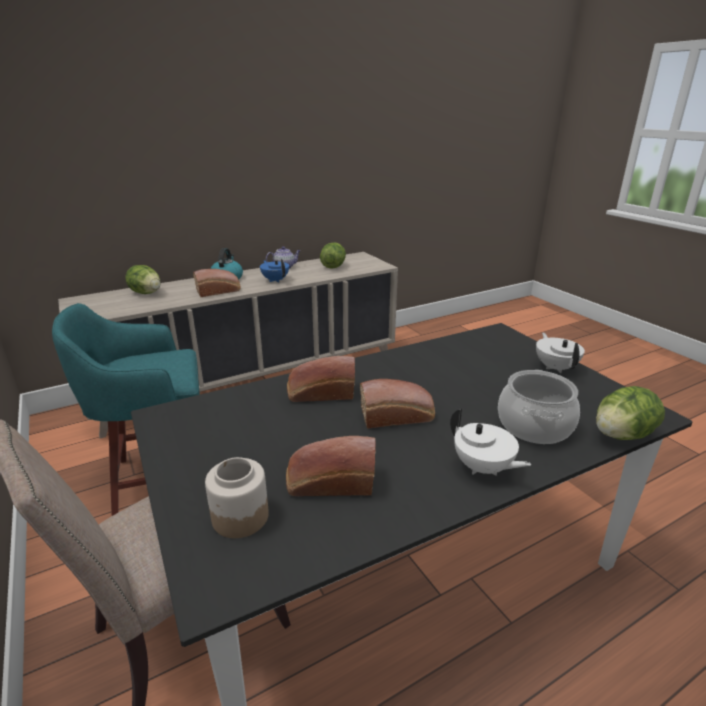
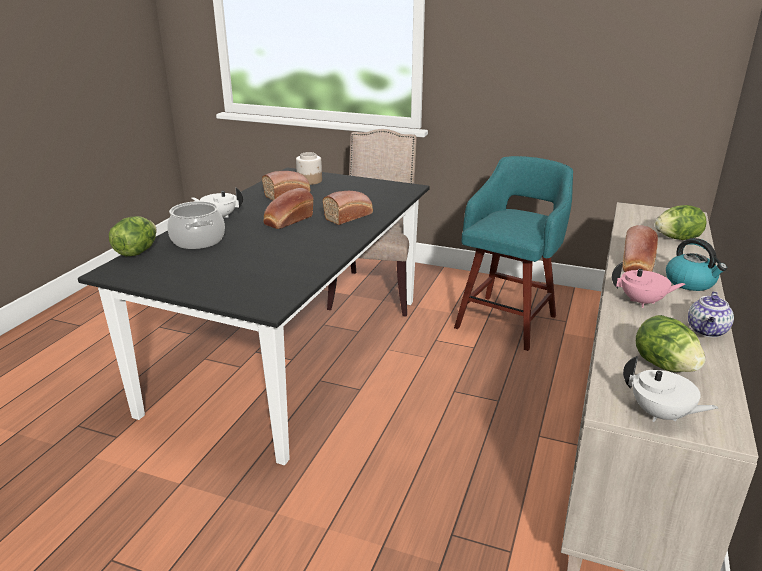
camera: 140 degrees right, 0 degrees up
blue teapot [260,259,289,282] -> pink teapot [612,262,685,308]
white teapot [536,333,585,373] -> white teapot moved to [623,356,718,422]

